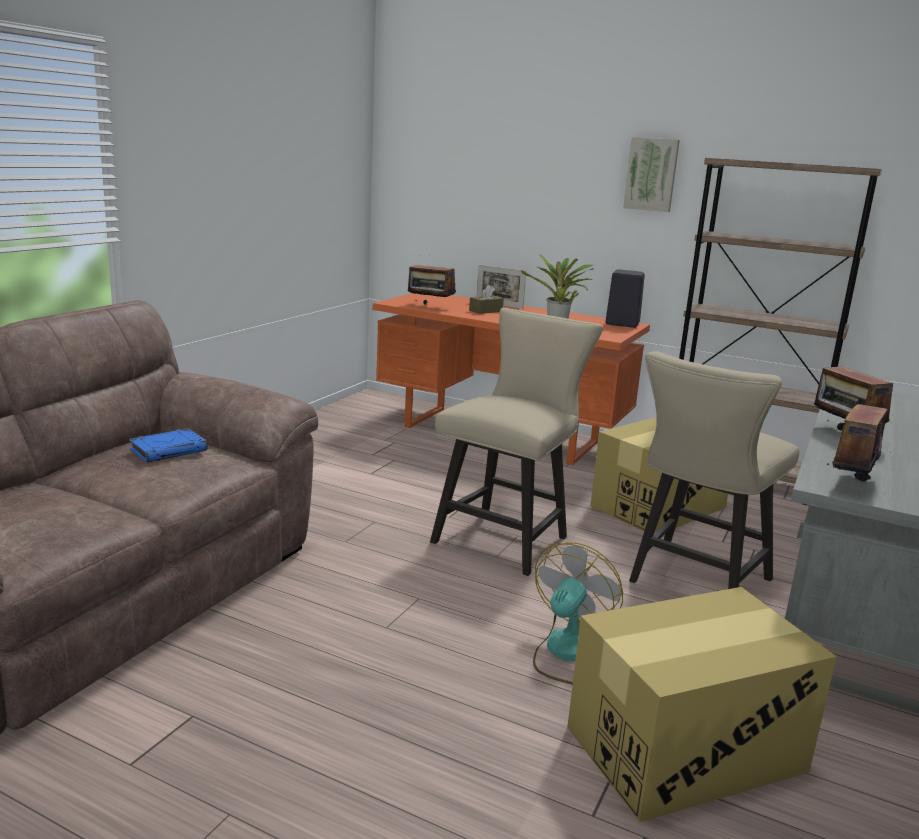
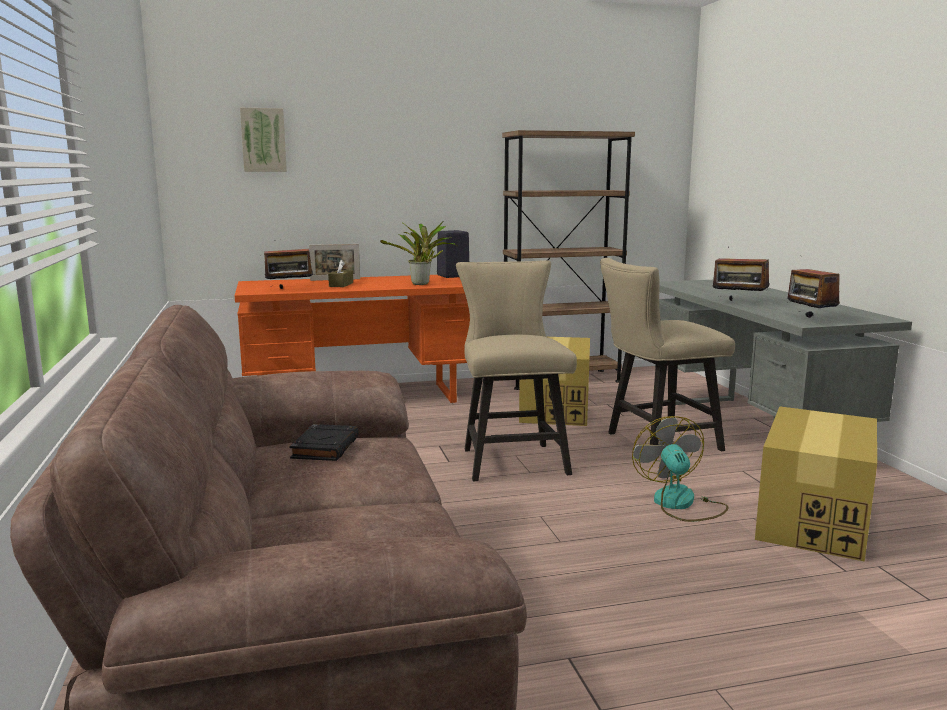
camera: 40 degrees left, 5 degrees down
blue book [129,428,208,463] -> black book [290,424,359,461]
picture [623,137,680,212] -> picture moved to [240,108,287,172]
beige chair [629,351,799,589] -> beige chair turned 75 degrees clockwise [600,258,735,451]

